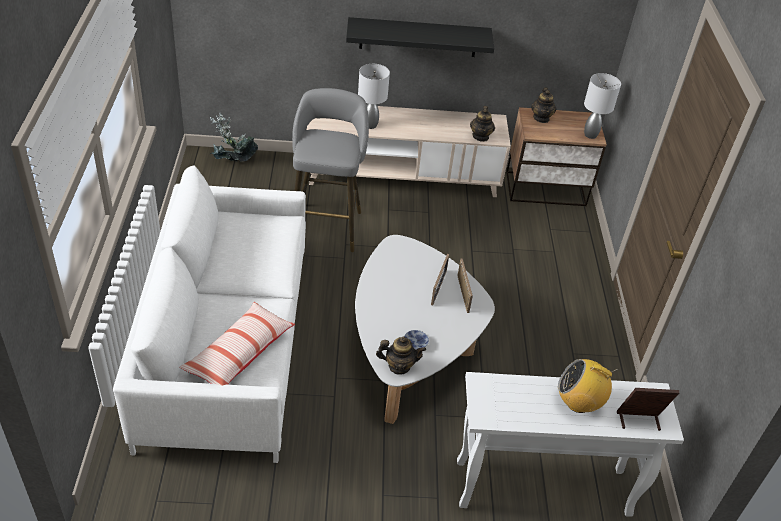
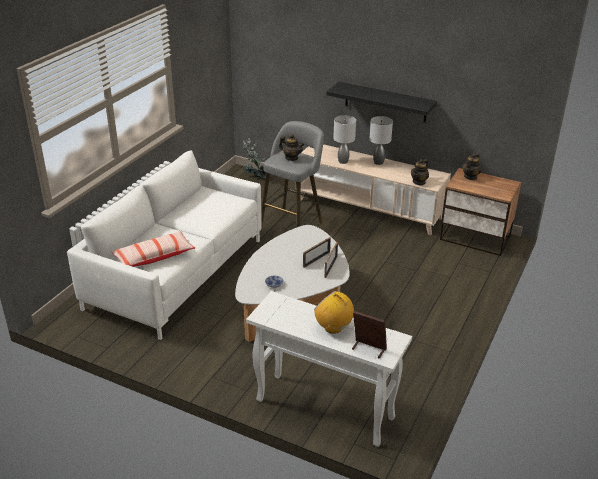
camera: 30 degrees right, 10 degrees down
teapot [376,337,426,375] -> teapot moved to [279,134,304,161]
grey table lamp [584,73,621,139] -> grey table lamp moved to [370,116,393,165]

